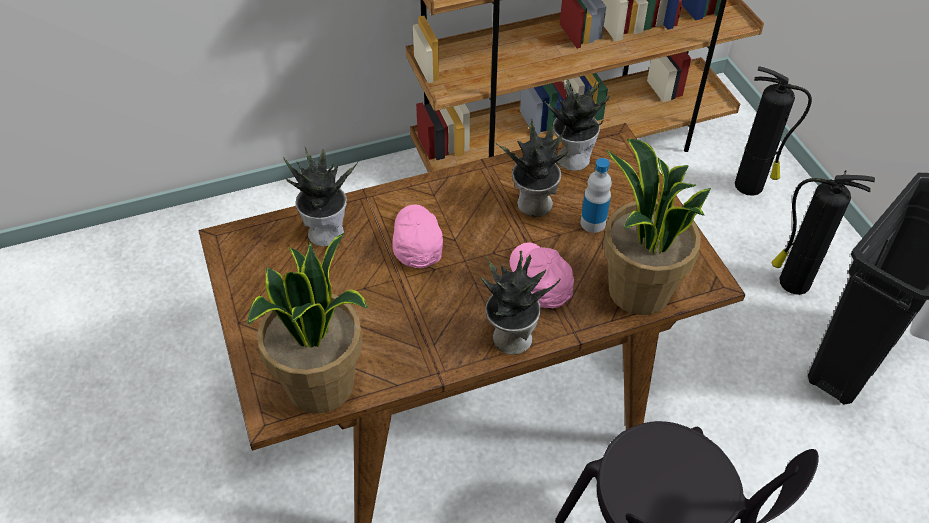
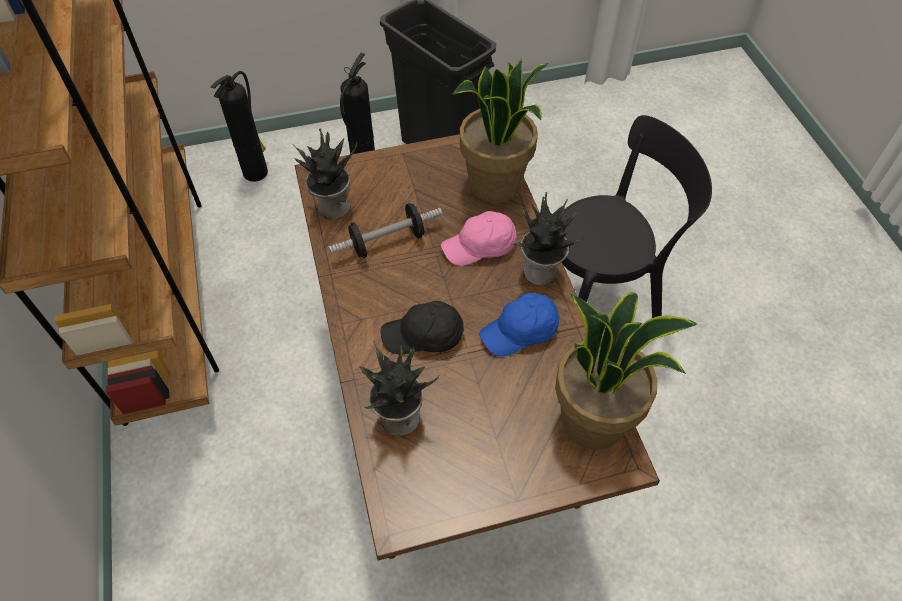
camera: 85 degrees left, 5 degrees up
pink cap [392,204,443,268] -> black cap [381,301,464,354]
potted plant [495,118,569,217] -> dumbbell [328,203,443,258]
bottle [580,158,612,233] -> none
none -> blue cap [479,293,560,357]

